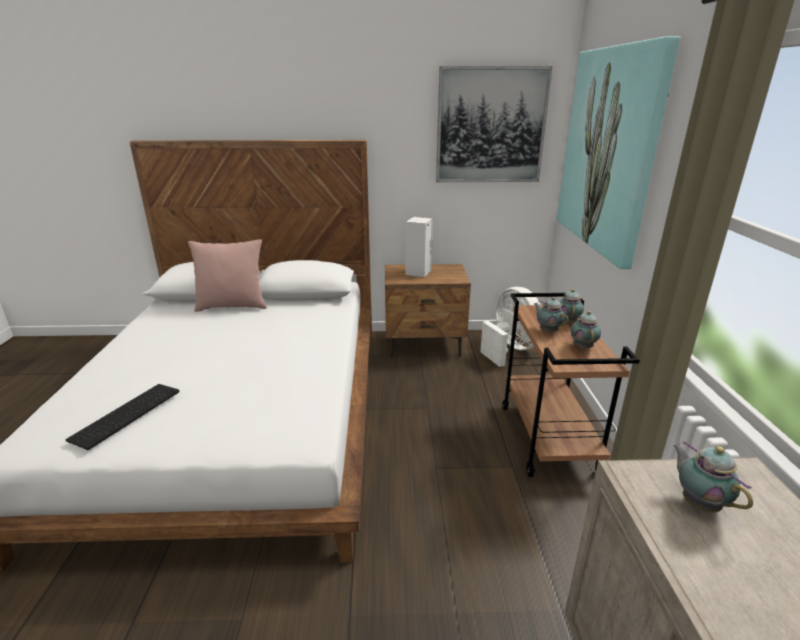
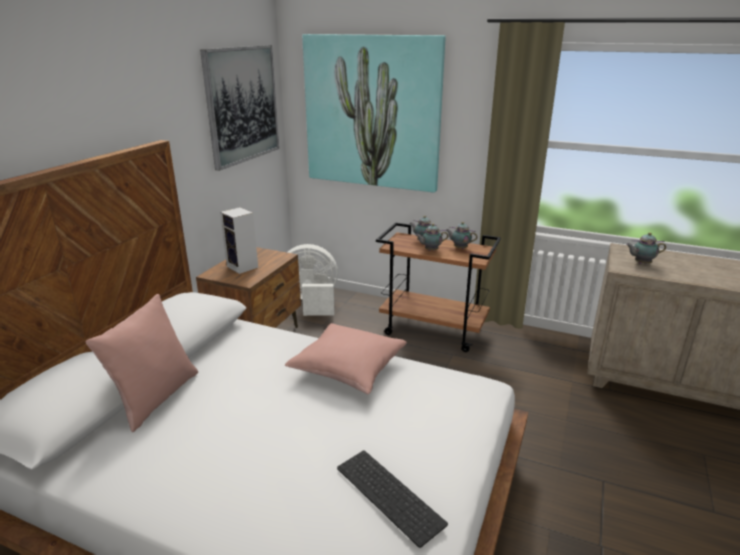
camera: 65 degrees left, 0 degrees up
none -> pink pillow [285,323,407,395]

